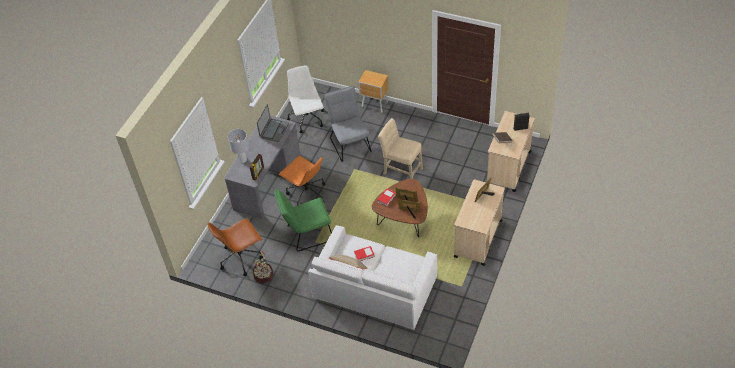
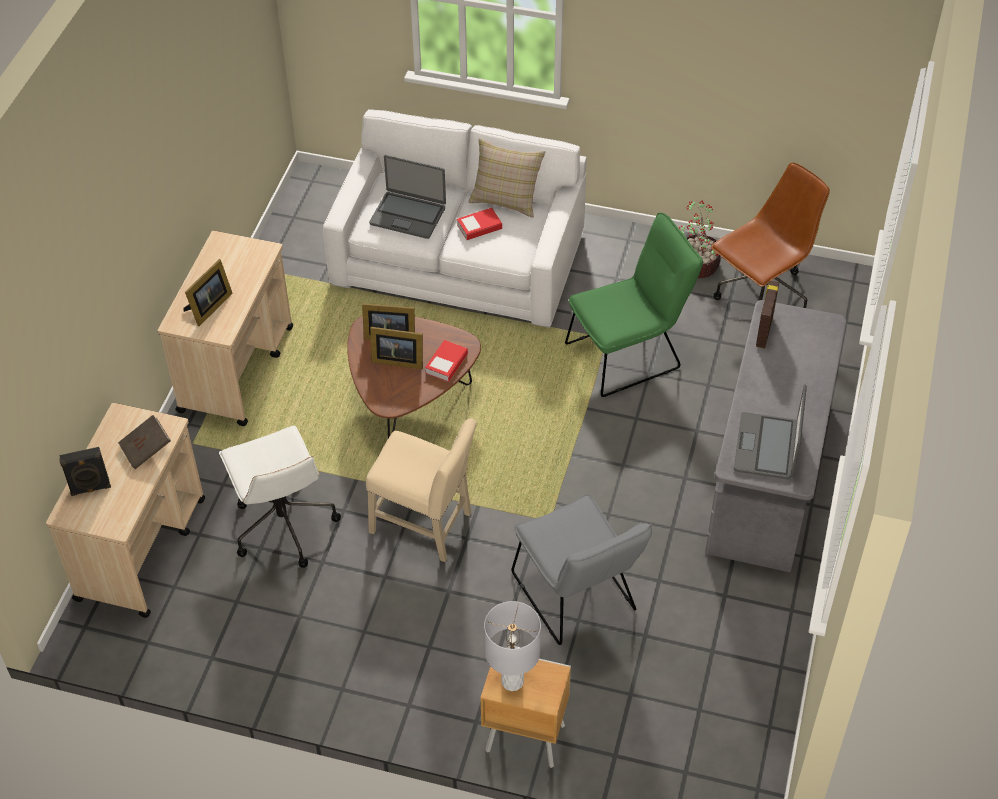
camera: 170 degrees right, 0 degrees up
grey table lamp [228,129,249,163] -> grey table lamp moved to [484,601,541,691]
orange office chair [278,156,326,206] -> none
white office chair [287,65,324,133] -> white office chair moved to [219,426,341,568]
none -> laptop [369,155,446,239]

